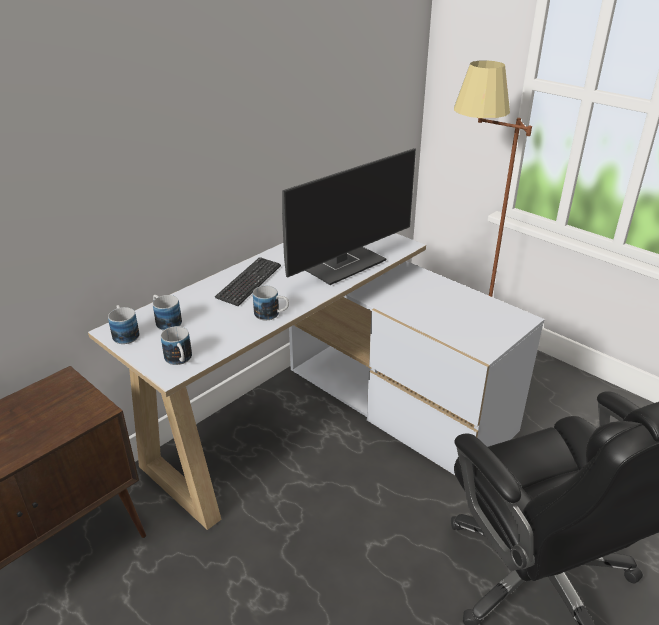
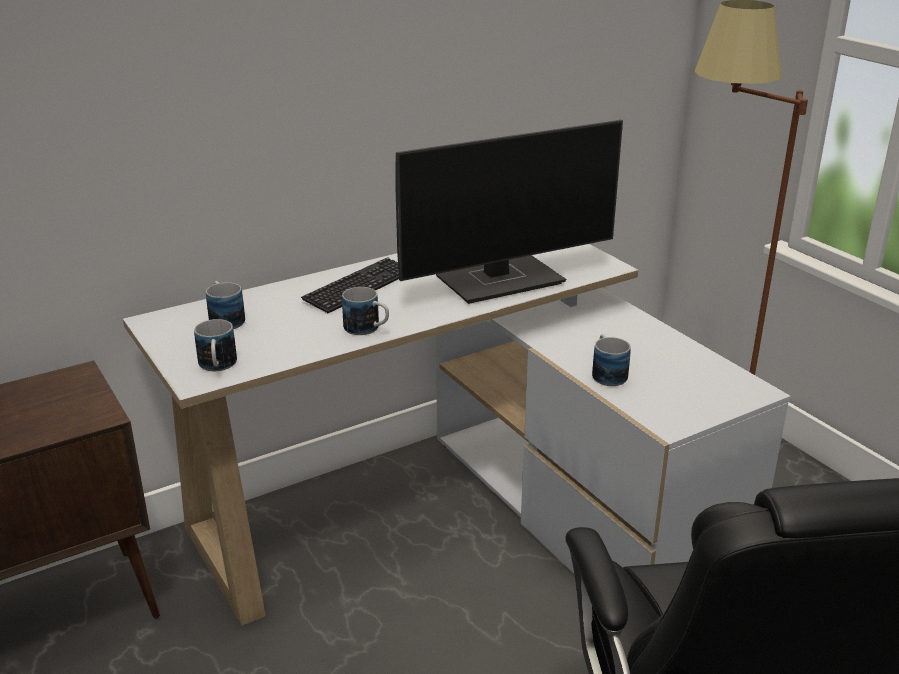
camera: 15 degrees right, 5 degrees down
mug [108,305,140,344] -> mug moved to [592,334,631,386]

